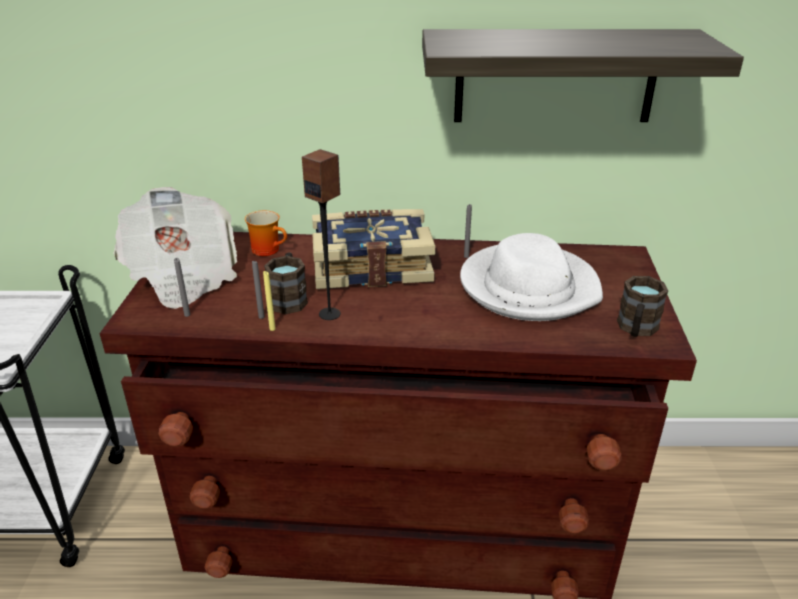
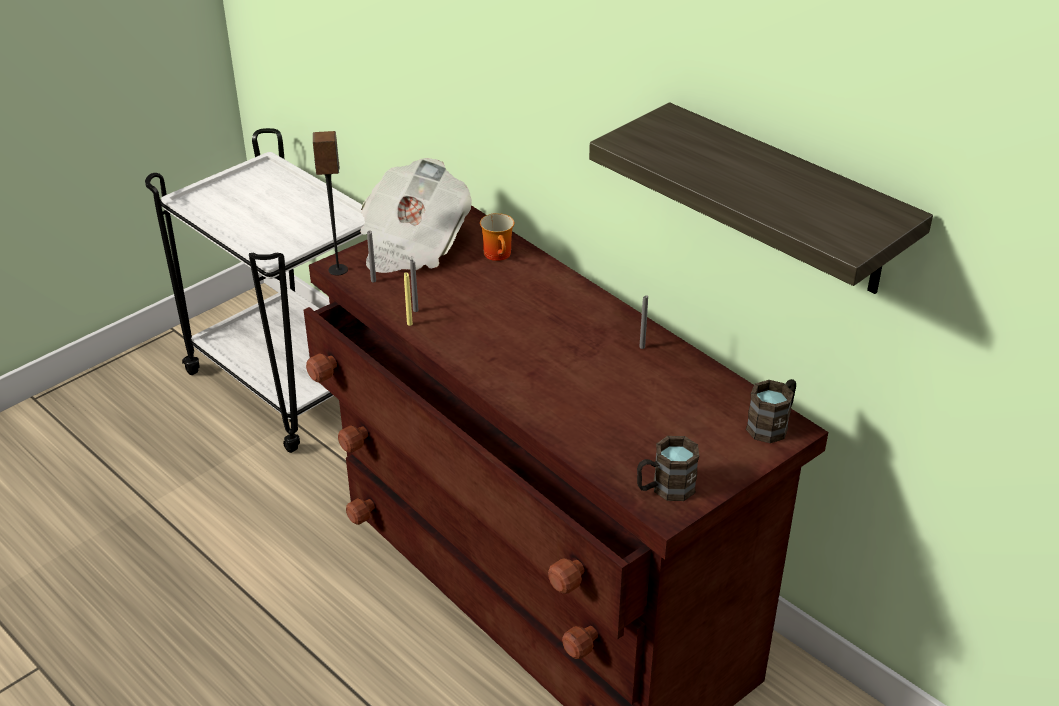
camera: 45 degrees right, 5 degrees up
brown mug [264,252,308,314] -> brown mug moved to [746,379,796,443]
speaker [302,149,341,320] -> speaker moved to [313,131,348,276]
book [312,209,435,289] -> none
white hat [460,233,603,321] -> none

